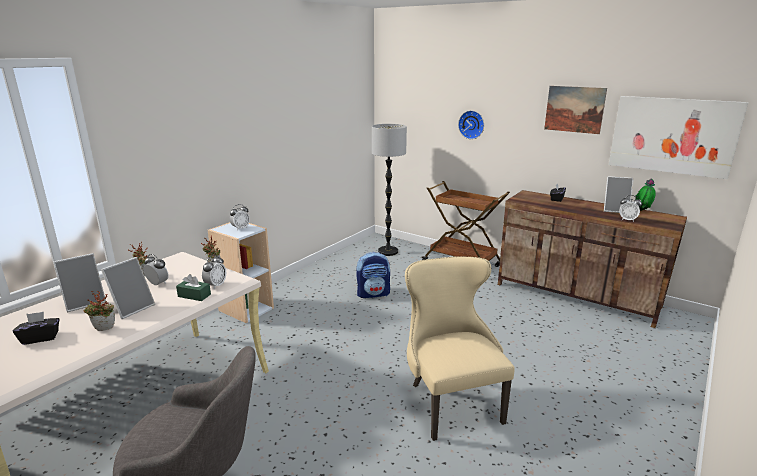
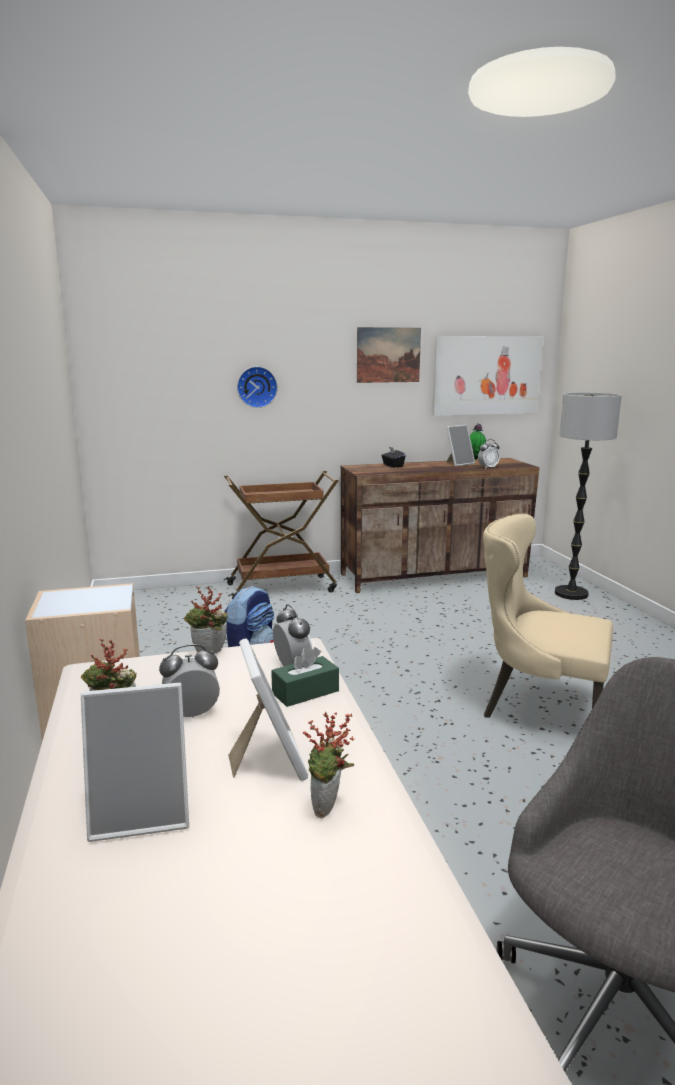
camera: 50 degrees left, 5 degrees down
black tissue box [13,312,59,345] -> none
picture frame [53,253,106,312] -> picture frame turned 75 degrees clockwise [81,682,189,842]
alarm clock [230,204,250,231] -> none
floor lamp [372,124,407,256] -> floor lamp moved to [555,393,622,600]

